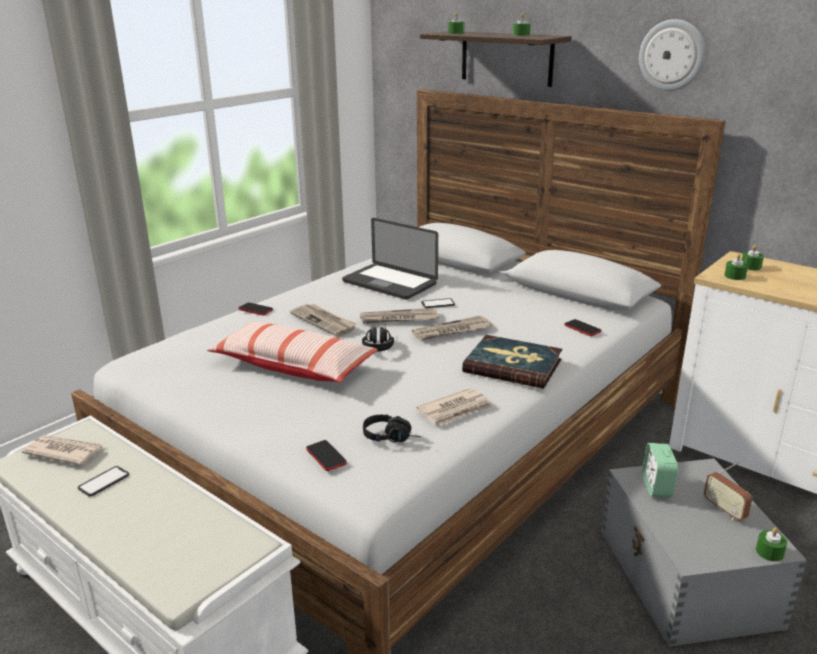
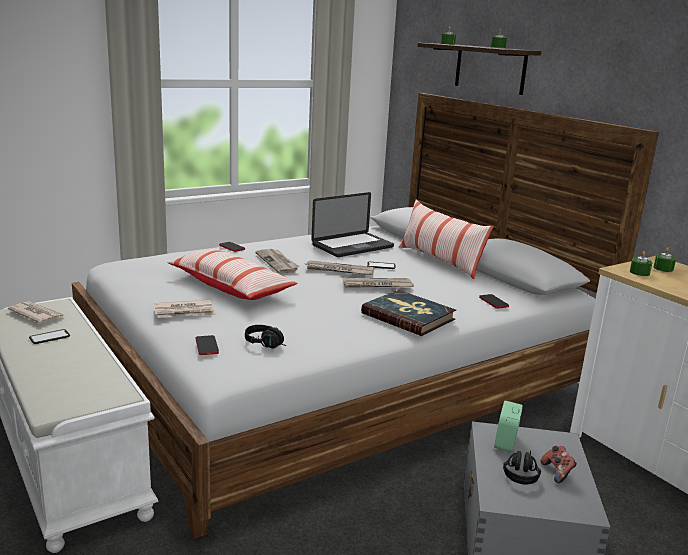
camera: 15 degrees right, 5 degrees down
laptop [342,218,438,300] -> laptop turned 90 degrees counterclockwise [311,192,394,257]
black headphones [362,327,394,352] -> black headphones moved to [503,450,541,485]
newspaper [417,388,493,426] -> newspaper moved to [154,300,216,318]
wall clock [639,19,706,91] -> none
radio [704,461,752,521] -> game controller [541,446,577,483]
green candle [756,527,787,561] -> none
none -> pillow [399,199,494,279]

